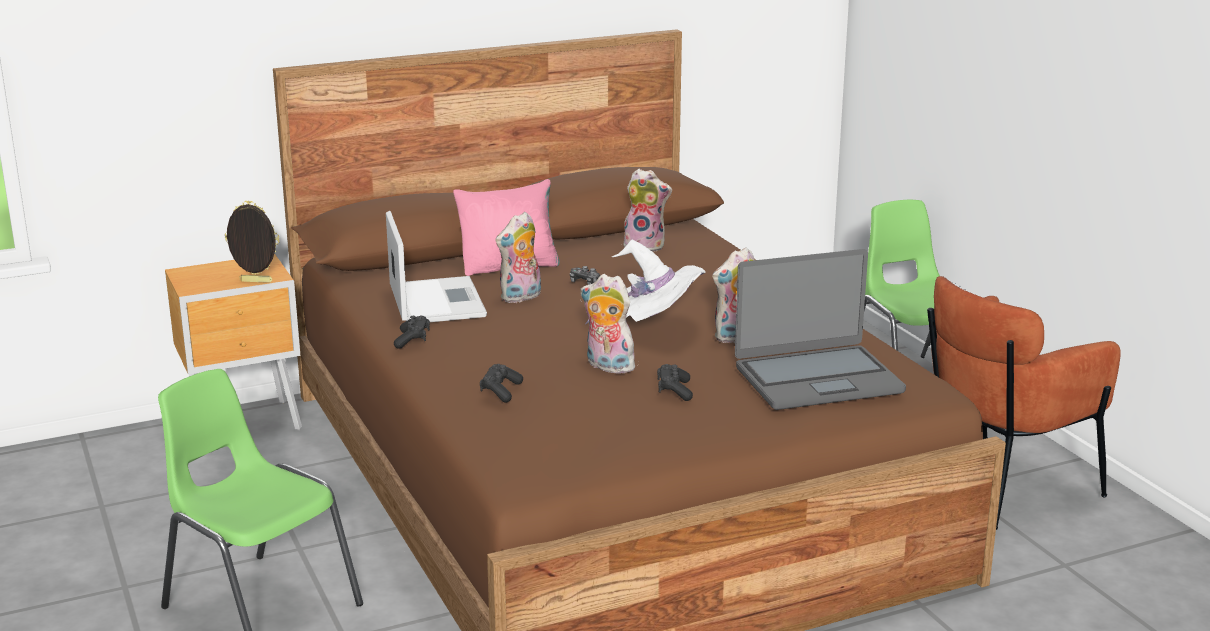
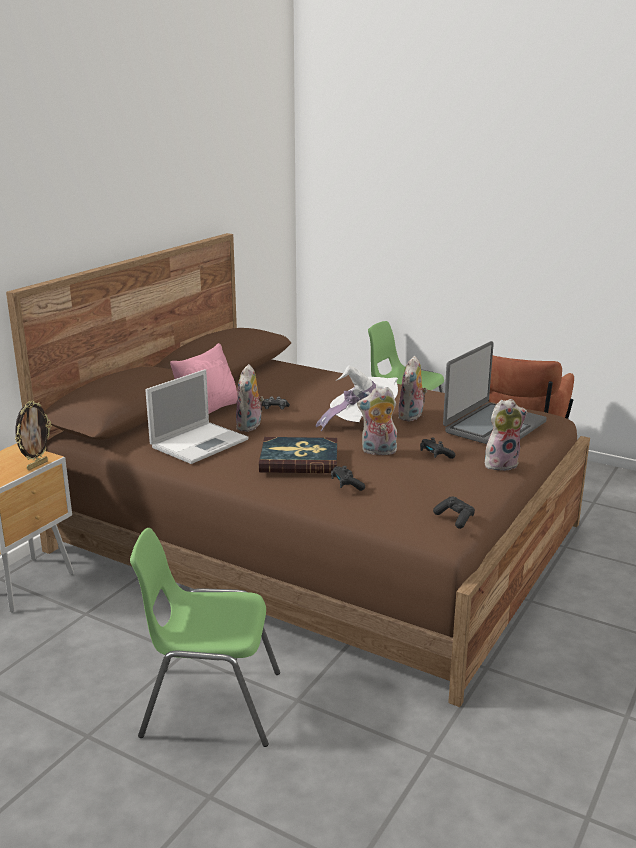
camera: 35 degrees left, 0 degrees up
picture frame [224,201,280,283] -> picture frame turned 150 degrees clockwise [15,401,52,470]
laptop [386,211,487,322] -> laptop turned 90 degrees clockwise [145,369,249,464]
black game controller [394,316,430,349] -> black game controller moved to [433,496,475,529]
plush toy [619,169,672,252] -> plush toy moved to [485,399,527,471]
none -> book [259,437,337,473]

